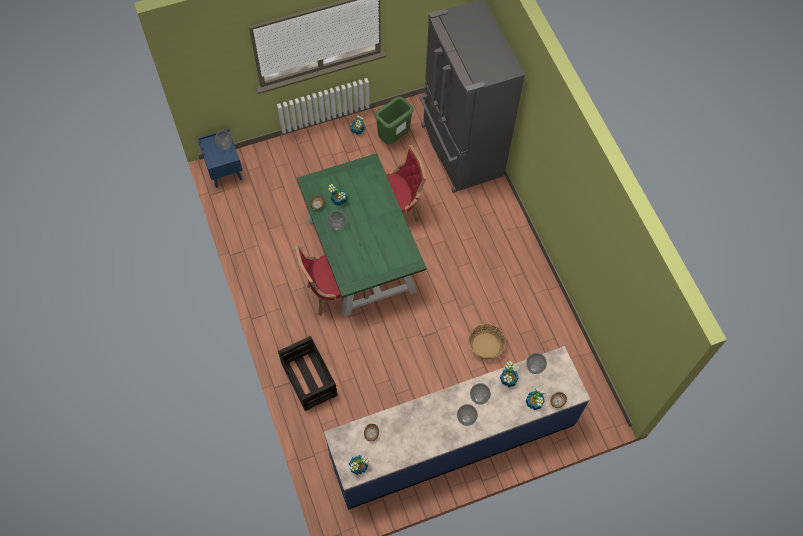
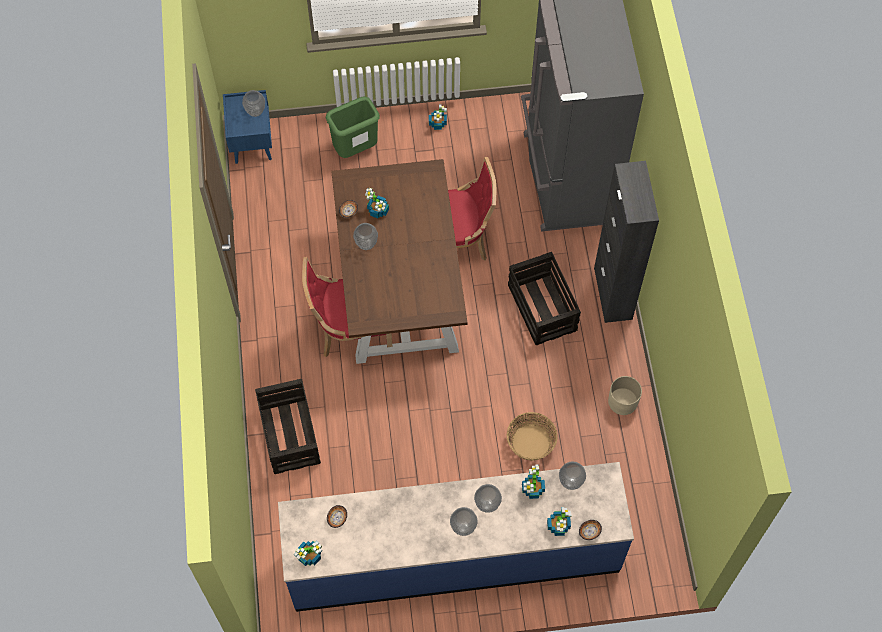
camera: 15 degrees right, 0 degrees up
green dining table [297,153,426,316] -> brown dining table [331,159,468,364]
green trash can [375,96,414,145] -> green trash can moved to [326,97,380,158]
none -> crate [508,252,581,345]
none -> black cabinet [594,161,659,323]
none -> beige planter [608,376,642,415]

